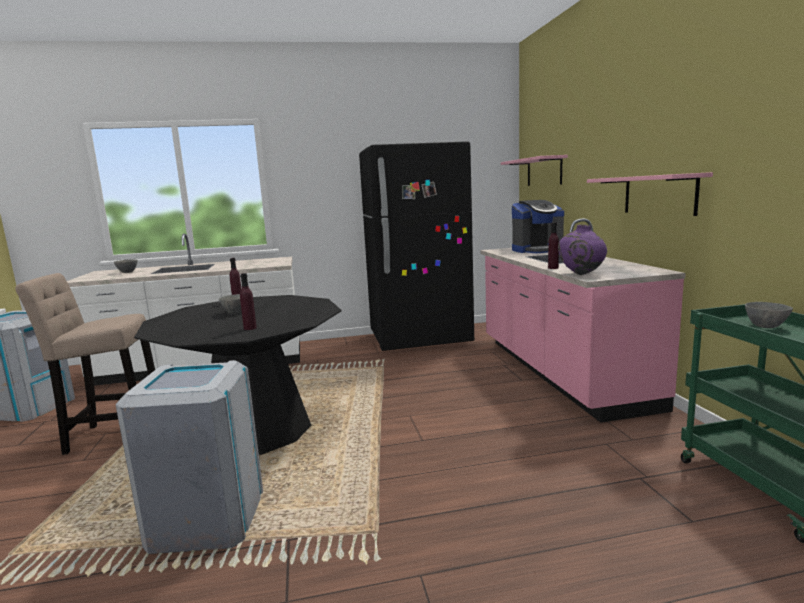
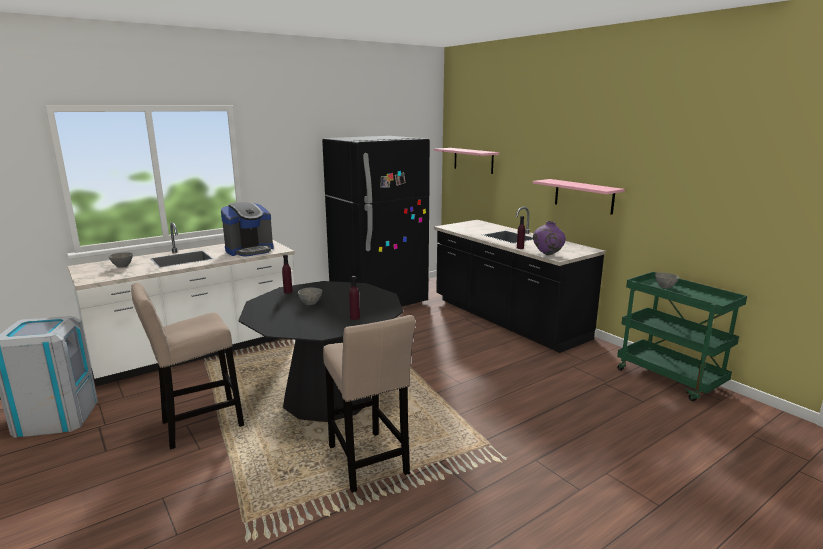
camera: 25 degrees left, 5 degrees up
grey trash can [115,360,263,554] -> beige stool [323,315,415,493]
pink counter [480,219,686,423] -> black counter [434,207,605,353]
coffee machine [512,200,564,253] -> coffee machine moved to [221,202,274,257]

